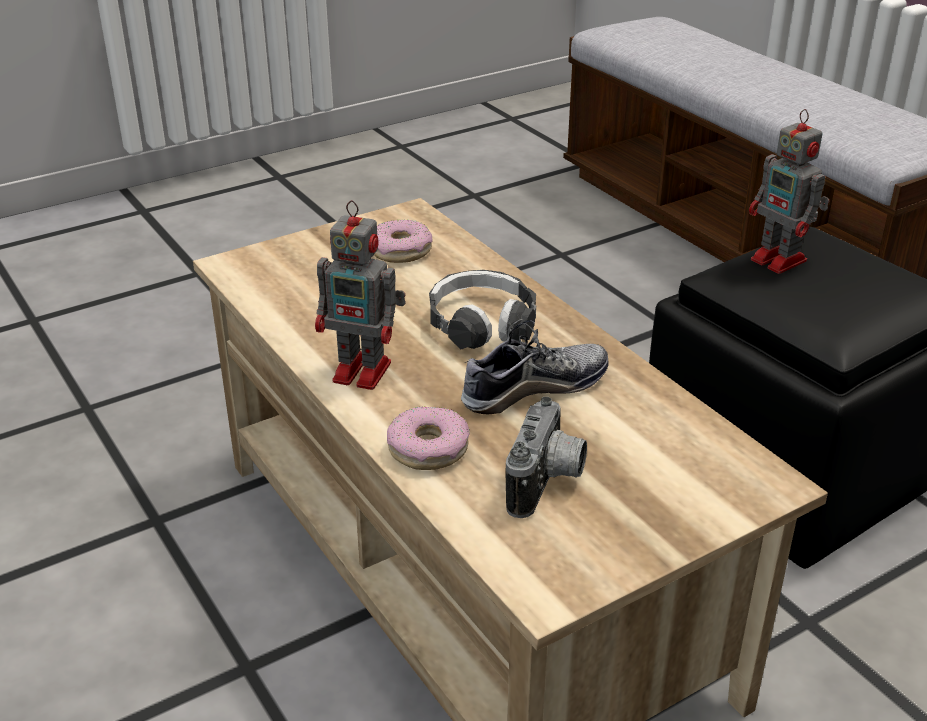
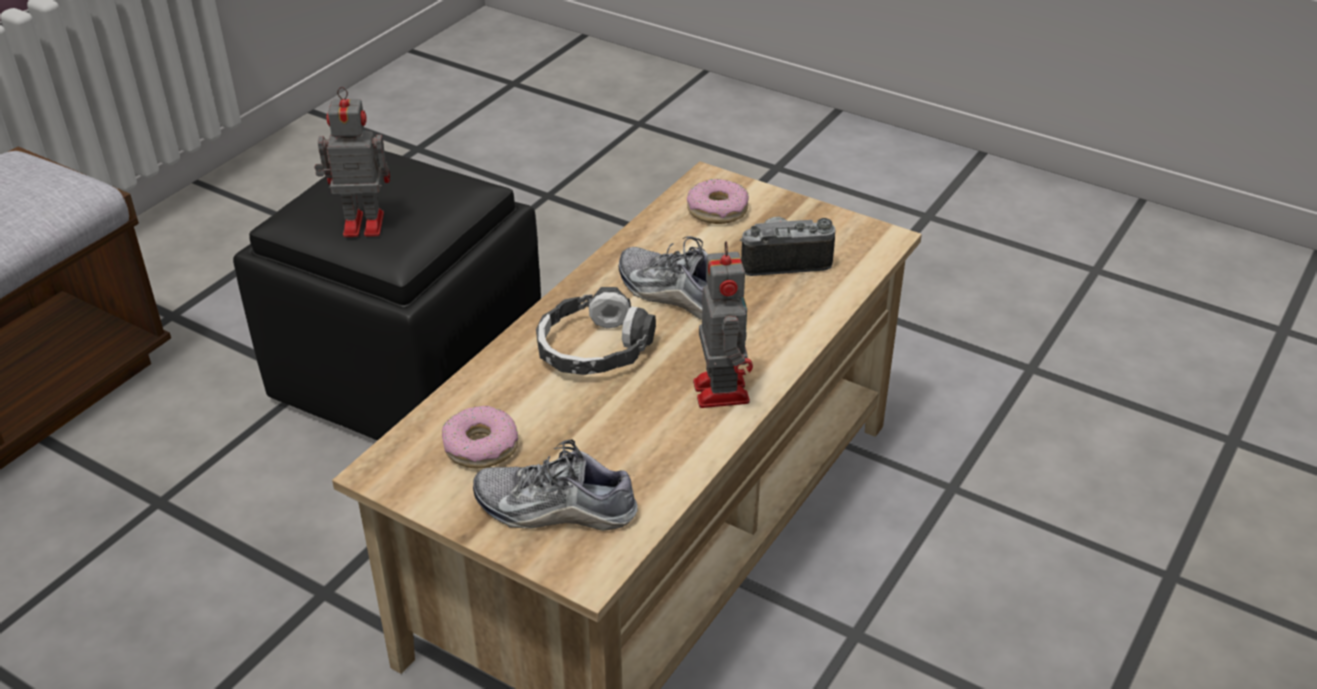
camera: 115 degrees left, 5 degrees up
donut [387,407,470,470] -> donut moved to [687,179,749,224]
toy robot [749,109,829,274] -> toy robot turned 120 degrees counterclockwise [314,87,390,237]
none -> shoe [473,440,638,531]

